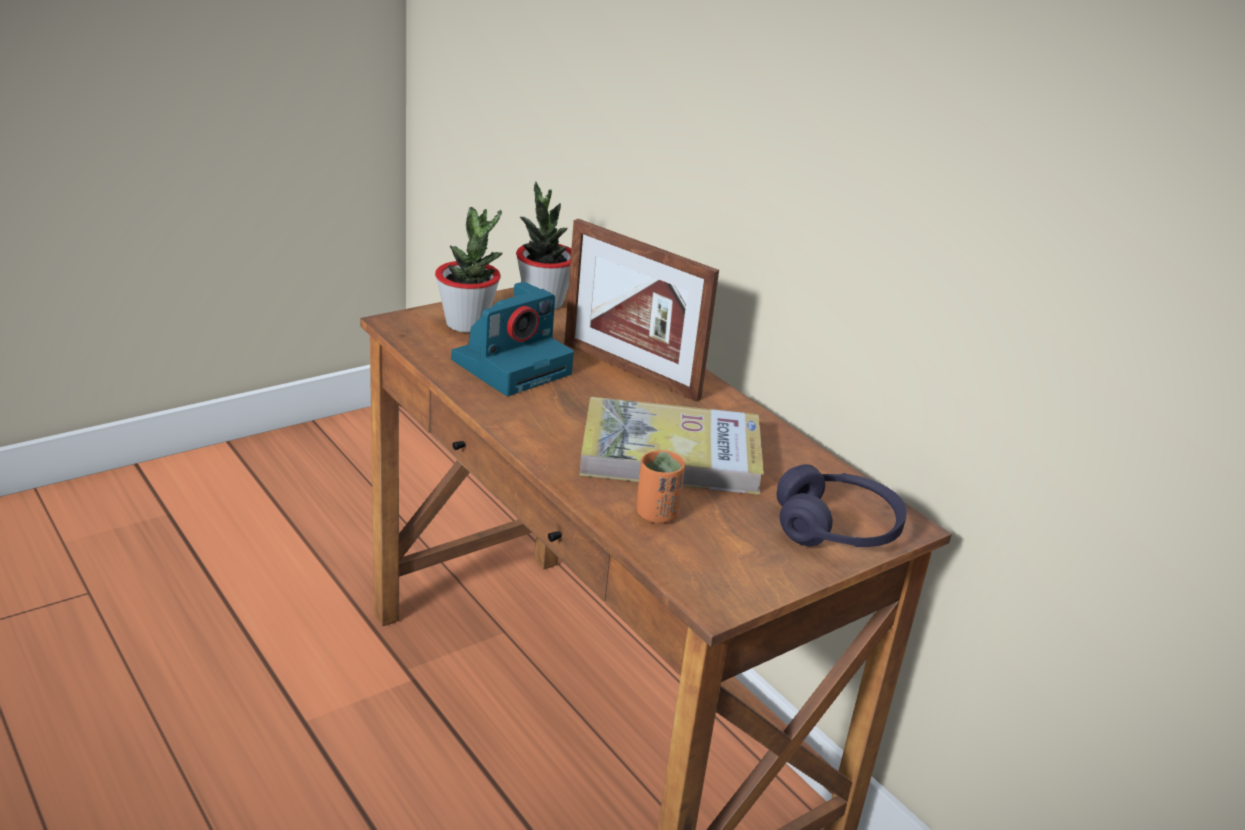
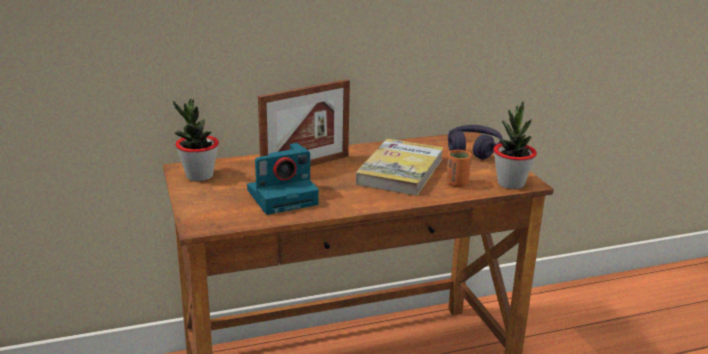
camera: 70 degrees left, 5 degrees down
potted plant [435,207,502,333] -> potted plant moved to [493,101,537,189]
camera [451,282,574,396] -> camera turned 90 degrees clockwise [247,143,319,215]

